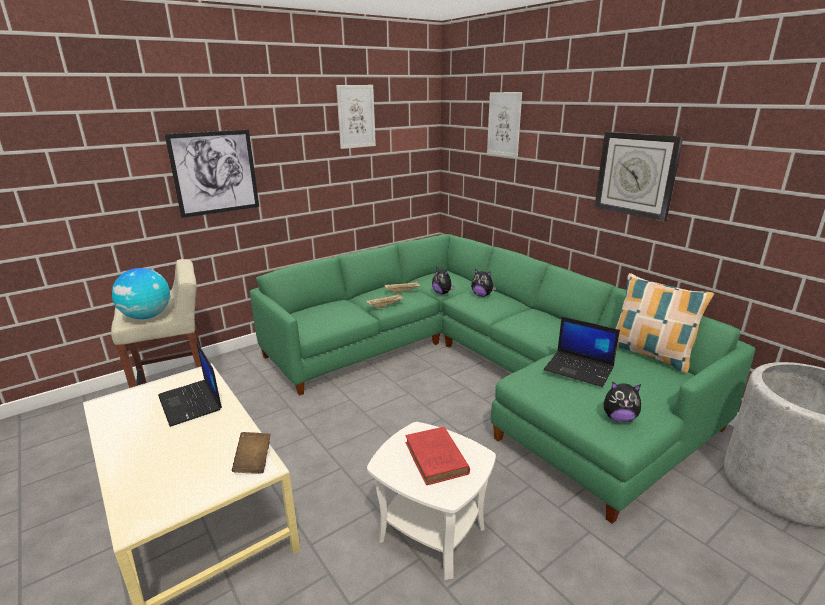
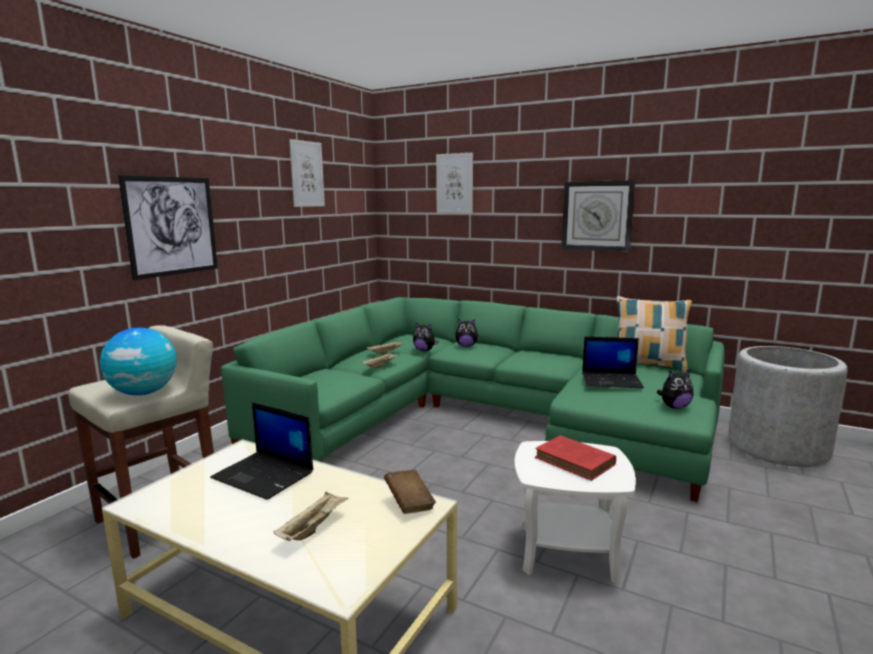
camera: 25 degrees left, 10 degrees down
none -> beige tray [274,491,348,541]

